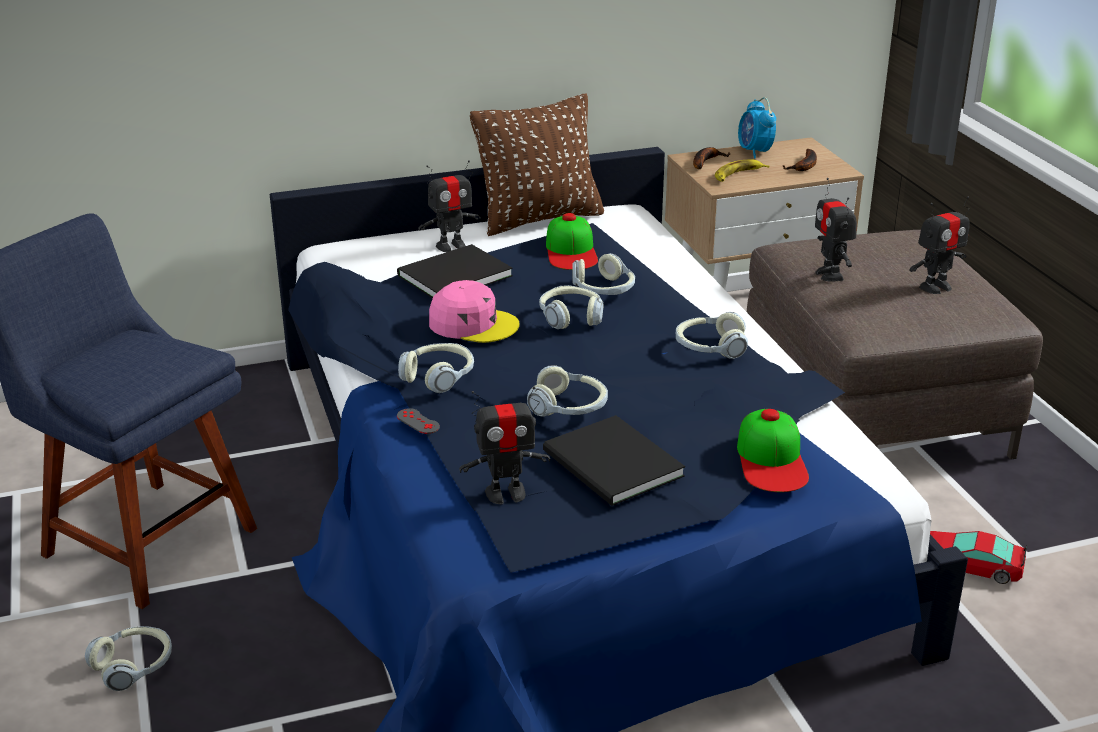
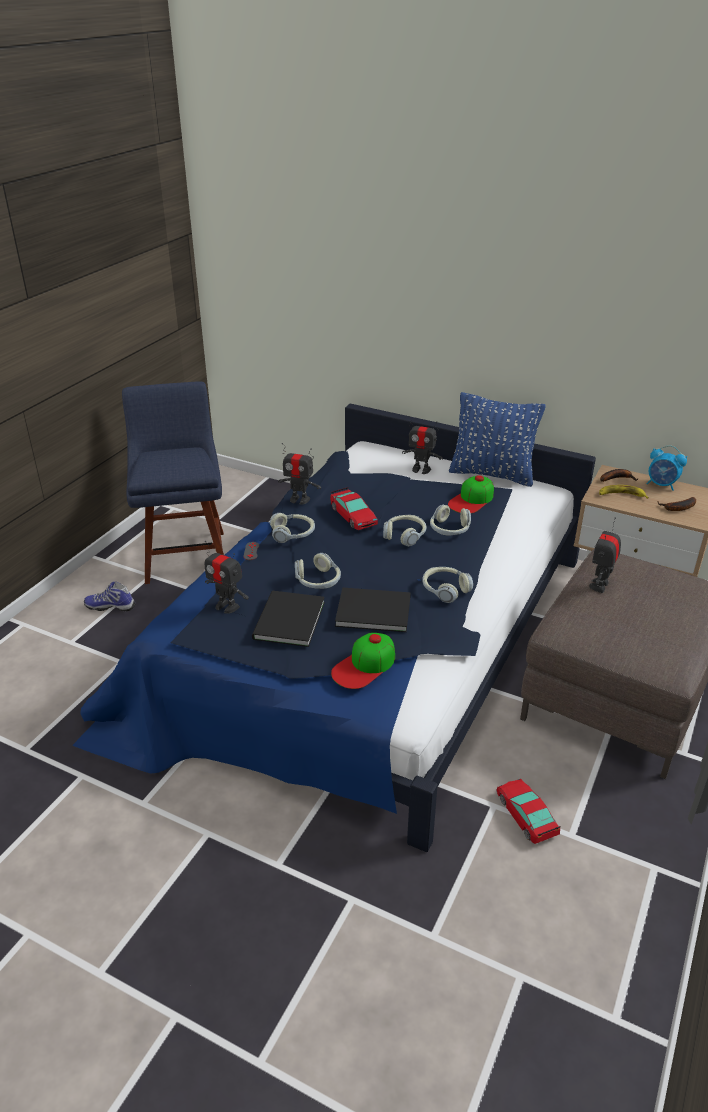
camera: 45 degrees right, 5 degrees up
headphones [85,626,172,691] -> shoe [84,581,135,611]
black book [397,244,513,298] -> black book moved to [335,587,411,632]
pink cap [429,280,520,343] -> toy car [330,487,378,530]
brown pillow [470,94,604,236] -> blue pillow [449,392,546,487]
alarm clock [738,97,776,159] -> alarm clock turned 90 degrees counterclockwise [646,445,687,491]
toy robot [910,196,970,294] -> toy robot moved to [278,443,321,505]

